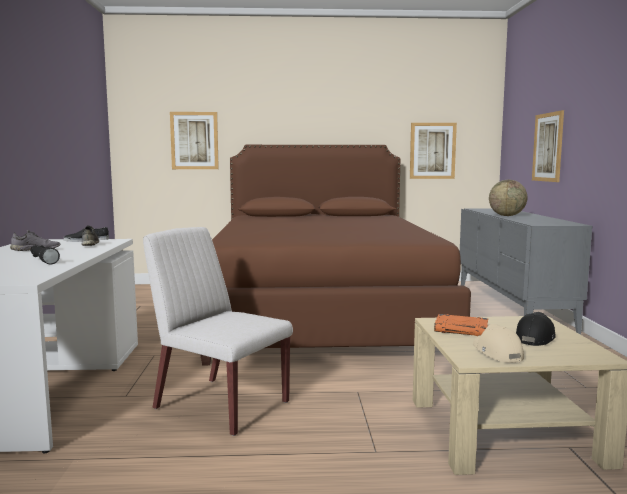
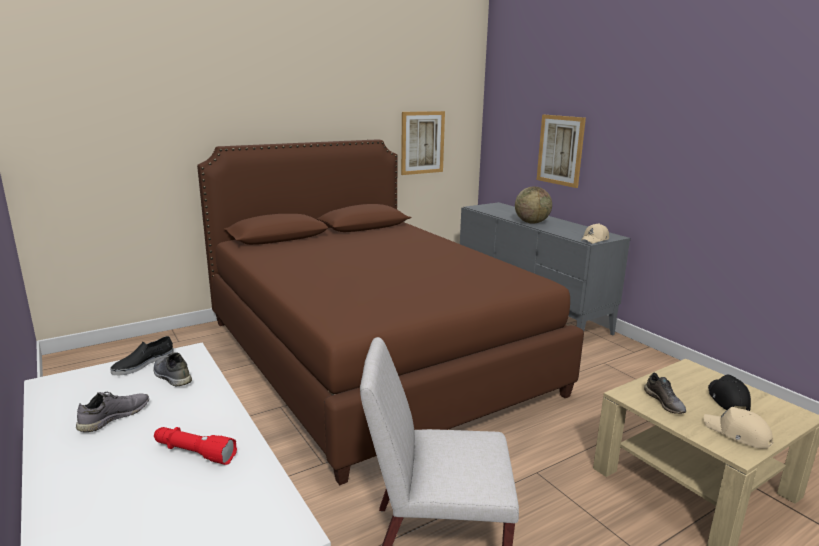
camera: 30 degrees left, 10 degrees up
black flashlight [31,245,60,264] -> red flashlight [154,427,237,465]
picture [170,112,219,169] -> none
orange book [434,314,488,336] -> grey shoe [644,373,686,414]
none -> beige cap [582,223,609,244]

